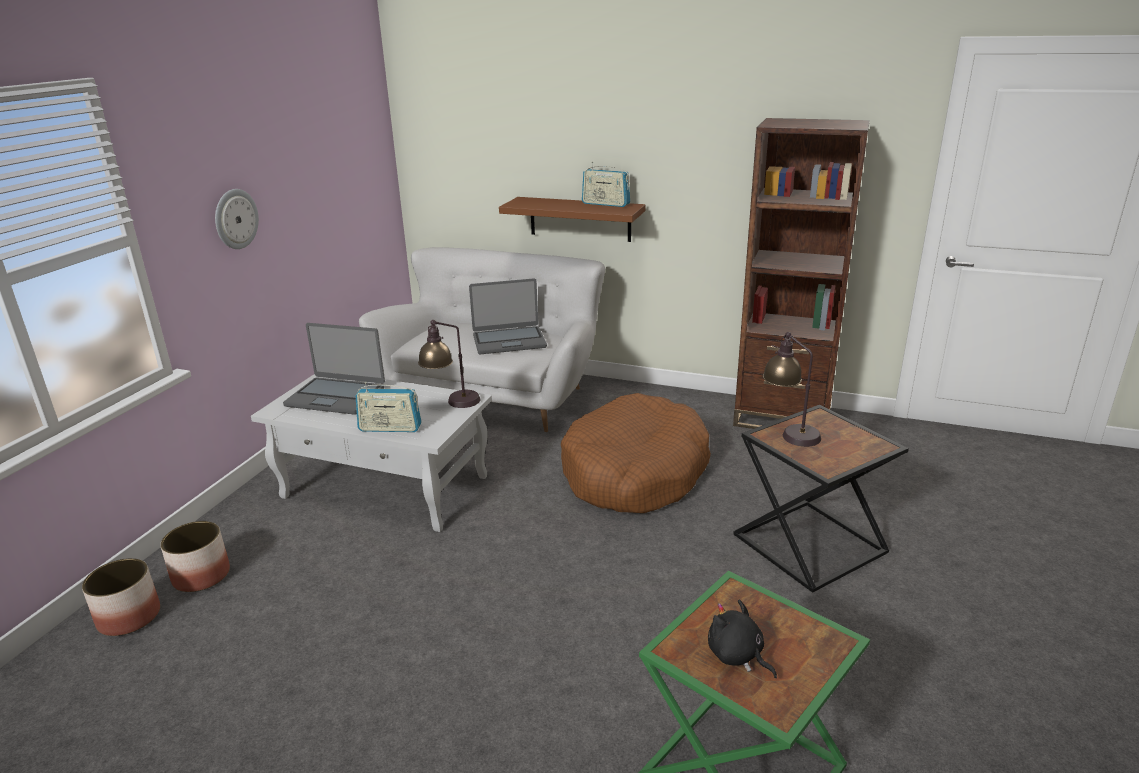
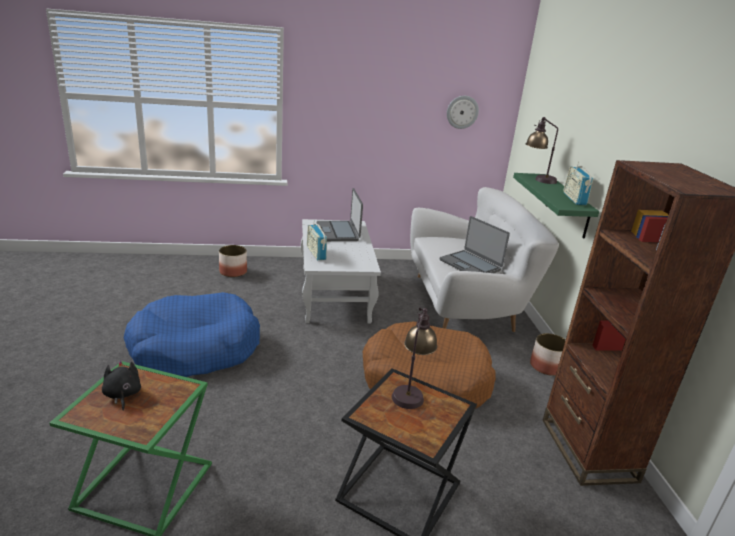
camera: 60 degrees right, 0 degrees up
planter [82,558,160,636] -> planter moved to [530,333,566,376]
wall clock [215,189,259,249] -> wall clock moved to [447,96,479,129]
table lamp [418,320,480,408] -> table lamp moved to [526,117,558,184]
brown shelf [499,197,646,242] -> green shelf [513,173,599,239]
black plush toy [708,600,777,678] -> black plush toy turned 45 degrees counterclockwise [102,361,141,411]
none -> blue dog bed [124,292,260,377]

